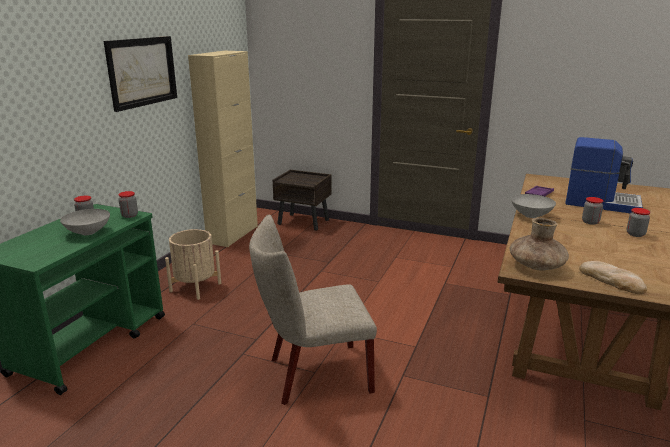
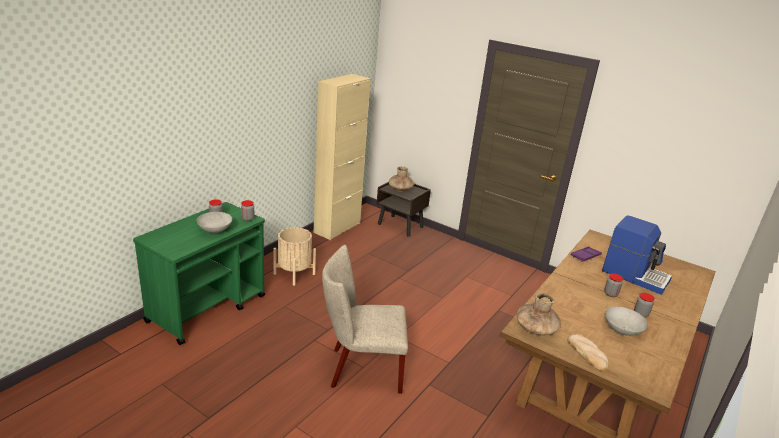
camera: 10 degrees right, 5 degrees up
picture [104,36,177,112] -> none
grey bowl [511,194,556,218] -> grey bowl moved to [605,307,648,336]
none -> brown vase [389,166,414,191]

